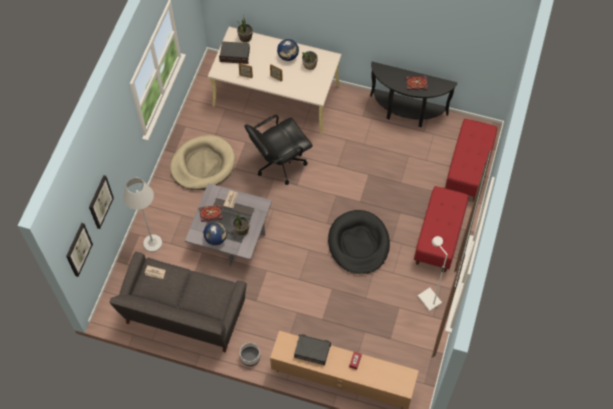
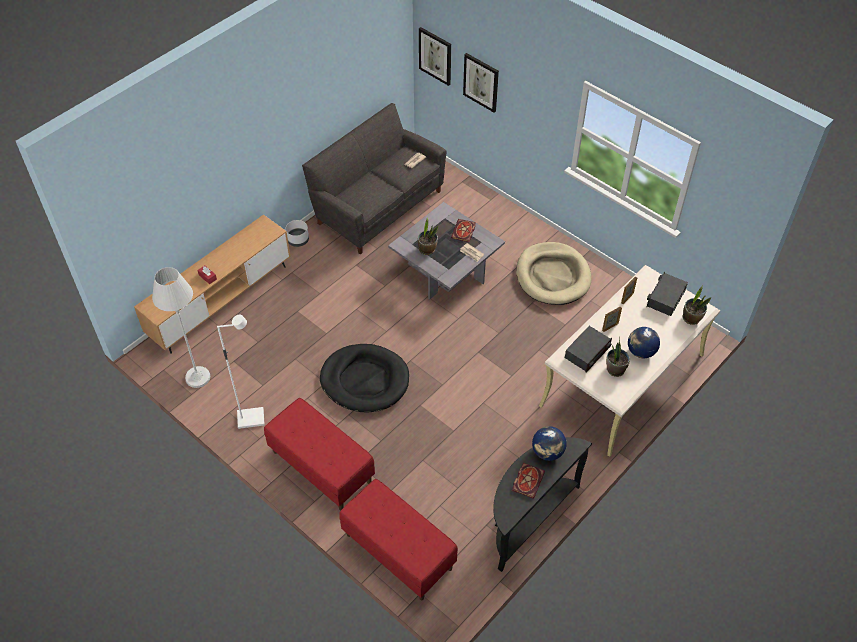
camera: 115 degrees right, 10 degrees down
white floor lamp [123,177,162,252] -> white floor lamp moved to [152,267,210,388]
globe [204,222,227,245] -> globe moved to [532,426,567,461]
black office chair [245,114,313,185] -> none
radio [294,334,331,365] -> radio moved to [565,326,612,373]

